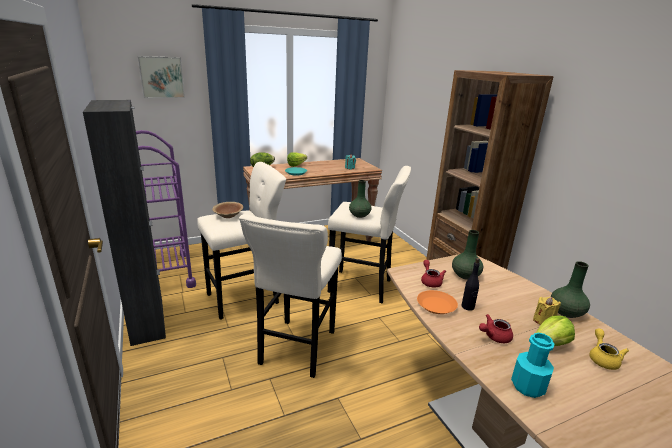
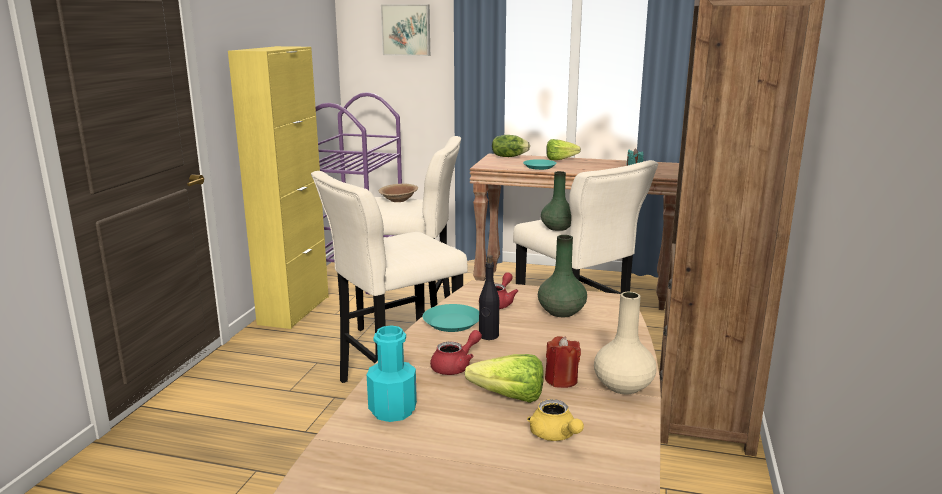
camera: 40 degrees right, 5 degrees down
black cabinet [83,100,166,346] -> yellow cabinet [228,46,329,329]
orange plate [417,290,458,314] -> turquoise plate [423,304,479,332]
red teapot [479,314,513,343] -> red teapot turned 120 degrees clockwise [430,330,482,375]
yellow candle [533,297,561,325] -> red candle [545,336,581,388]
green vase [551,261,590,318] -> beige vase [594,292,657,394]
yellow teapot [589,329,629,370] -> yellow teapot turned 105 degrees clockwise [527,399,584,441]

